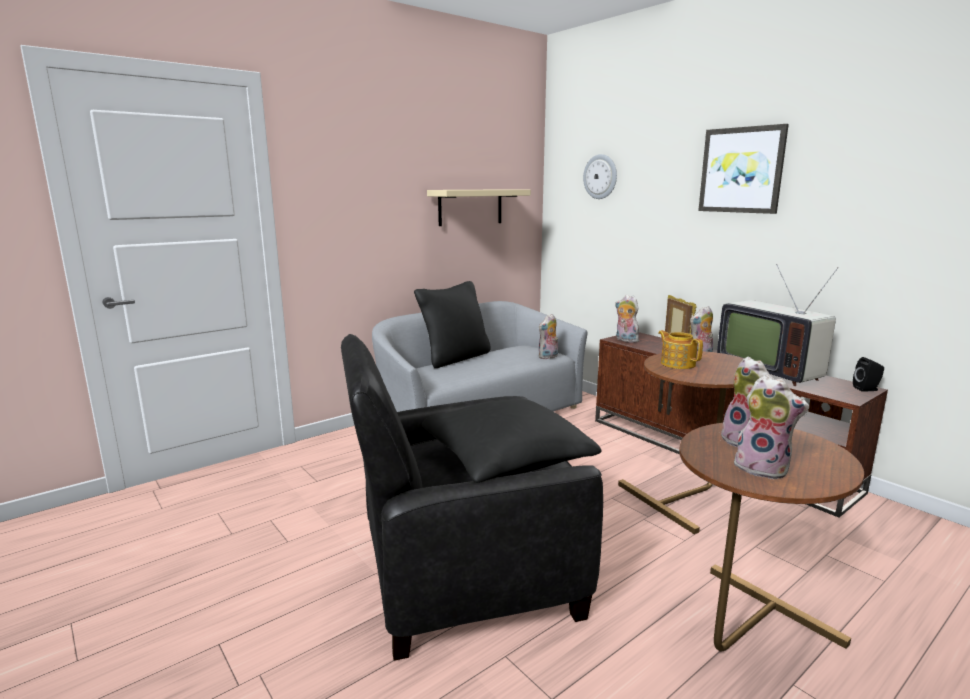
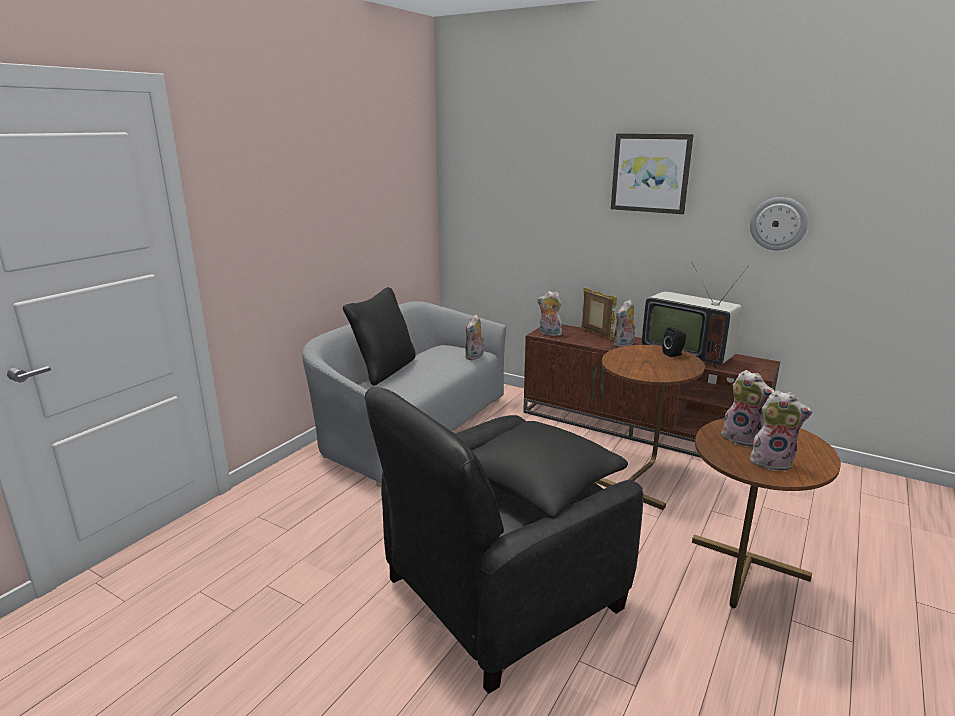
camera: 20 degrees left, 5 degrees up
beige shelf [427,189,531,226] -> none
wall clock [583,154,617,199] -> wall clock moved to [750,197,808,250]
teapot [658,330,703,369] -> none
black speaker [853,357,884,392] -> black speaker moved to [662,327,686,357]

